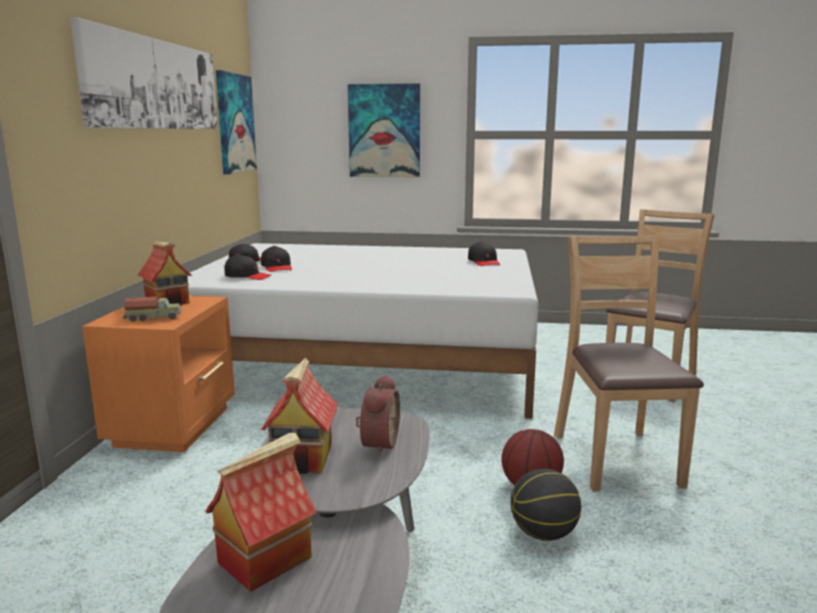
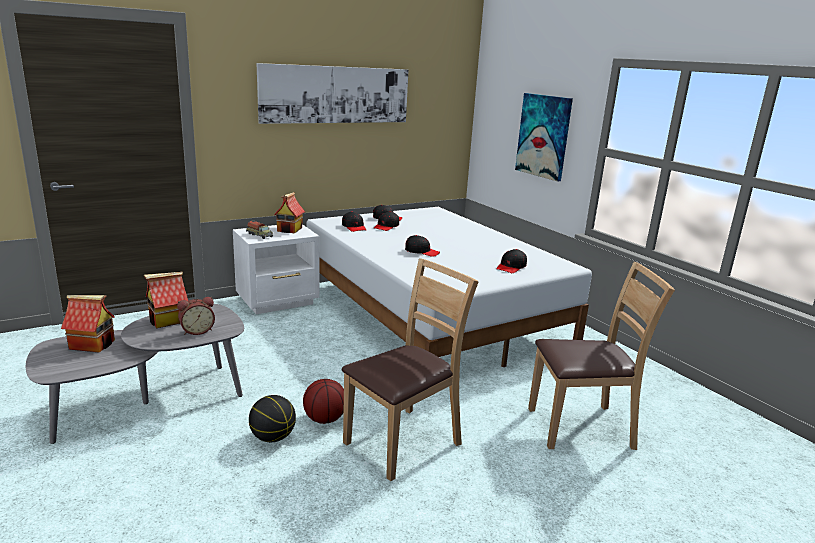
camera: 50 degrees right, 5 degrees up
orange nightstand [82,295,235,452] -> white nightstand [233,224,320,314]
picture [216,70,257,175] -> none
none -> black cap [405,235,440,257]

